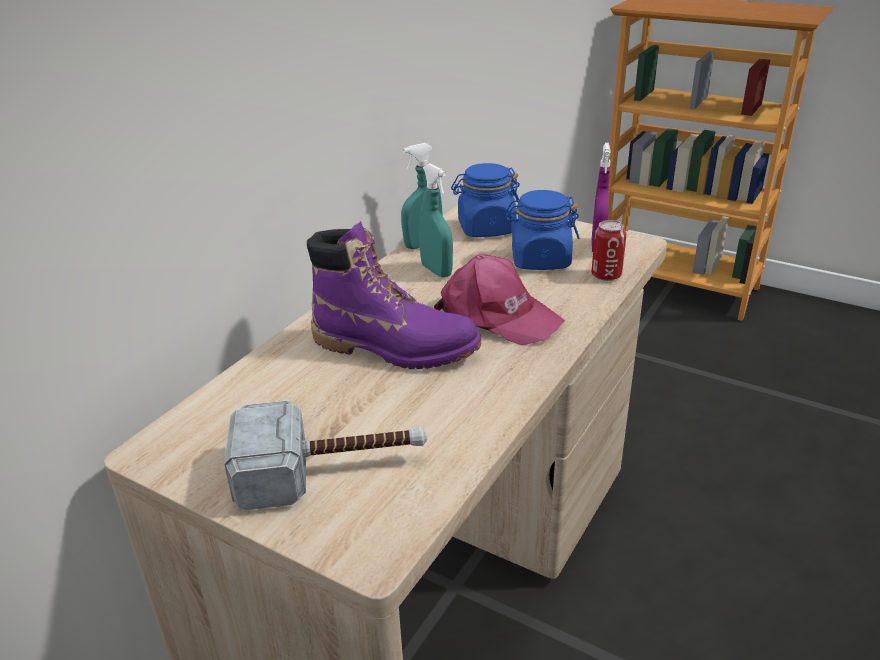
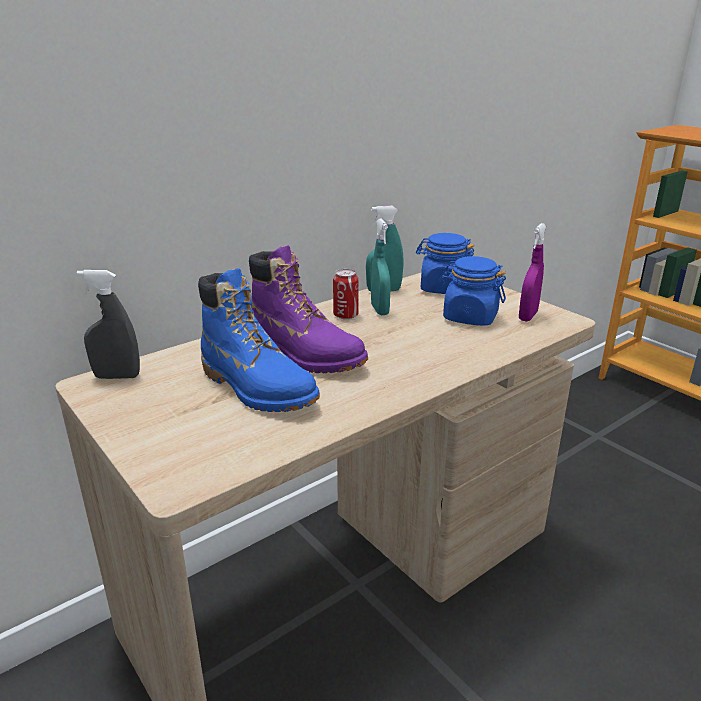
camera: 20 degrees right, 5 degrees down
hammer [224,400,427,510] -> none
pink cap [434,254,565,345] -> none
can [592,220,626,281] -> can moved to [333,269,359,319]
none -> grey spray bottle [77,270,140,379]
none -> blue boot [198,269,320,412]

